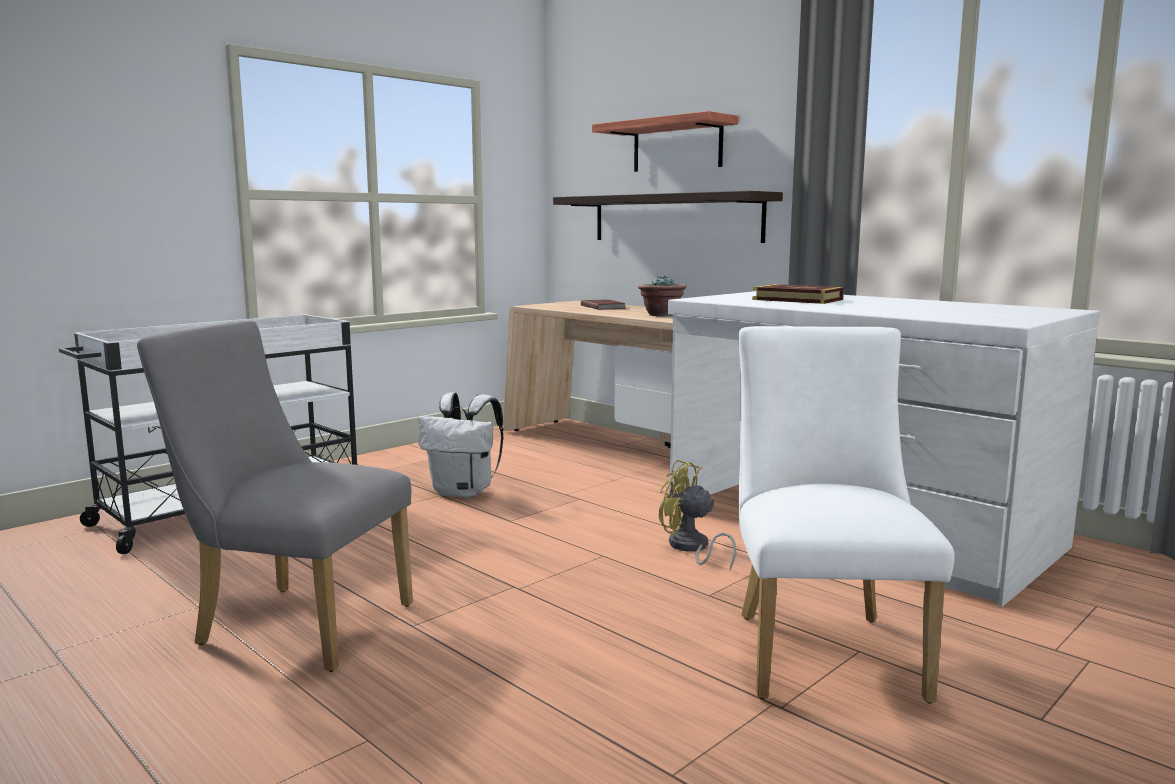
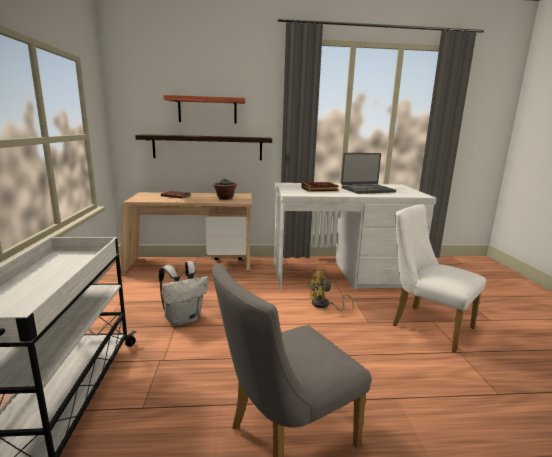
camera: 50 degrees left, 5 degrees up
none -> laptop [341,153,396,194]

